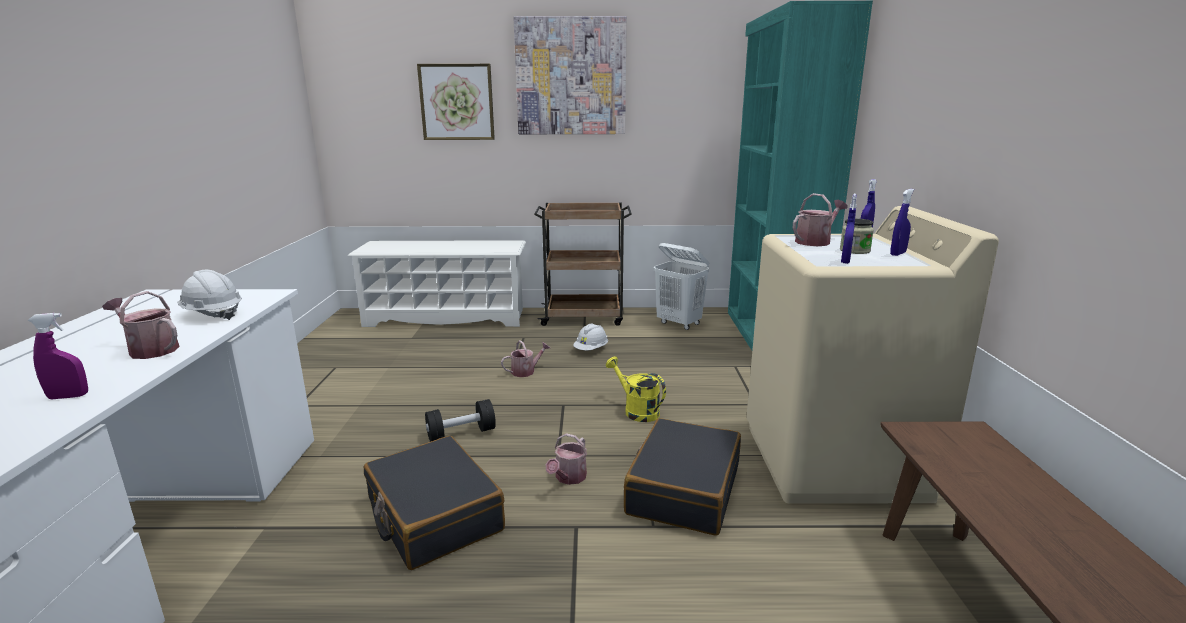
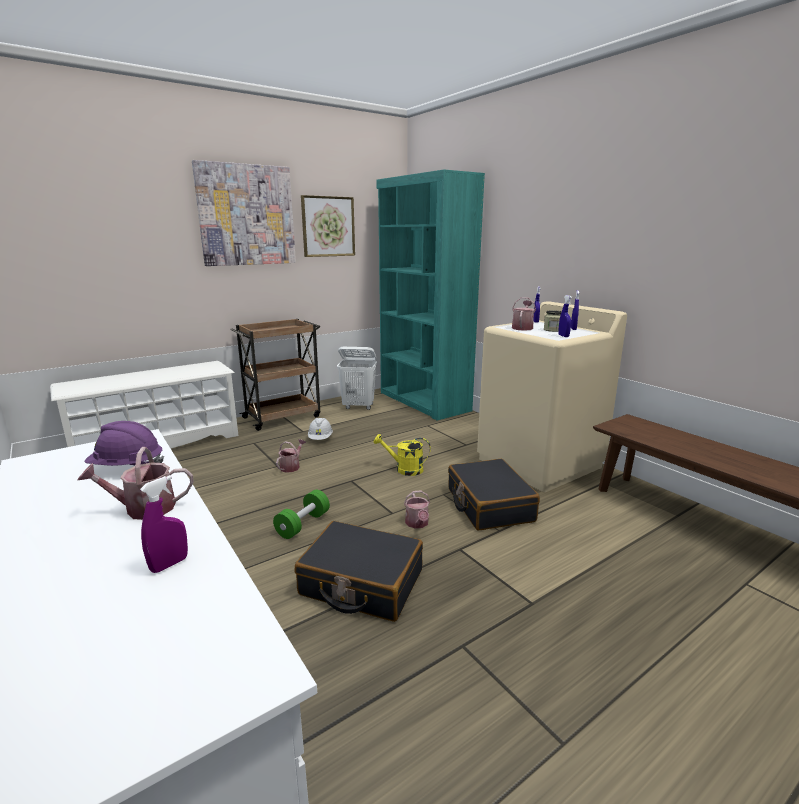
camera: 35 degrees left, 0 degrees up
white hard hat [177,269,242,320] -> purple hard hat [84,421,164,466]
picture [417,64,495,140] -> picture moved to [301,195,355,257]
black dumbbell [425,399,496,442] -> green dumbbell [273,490,330,539]

